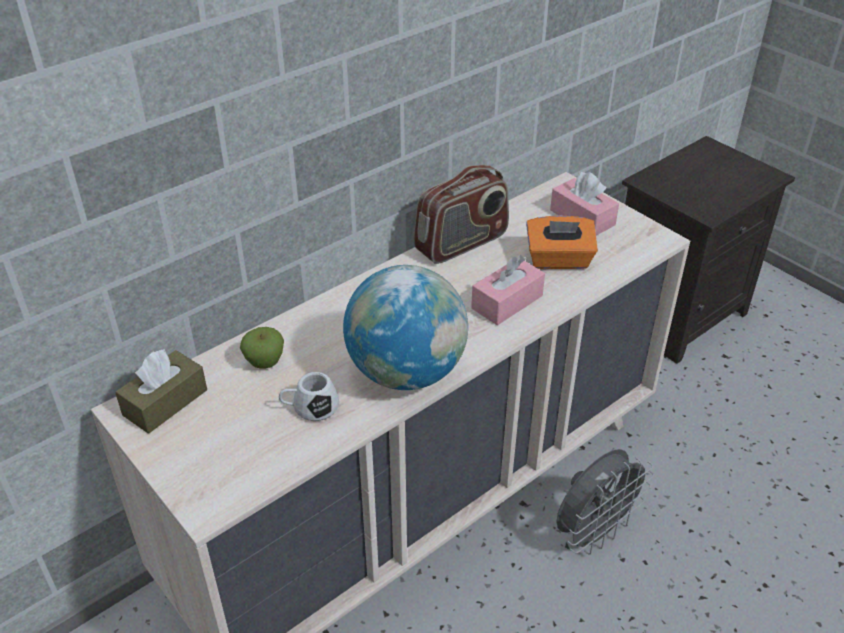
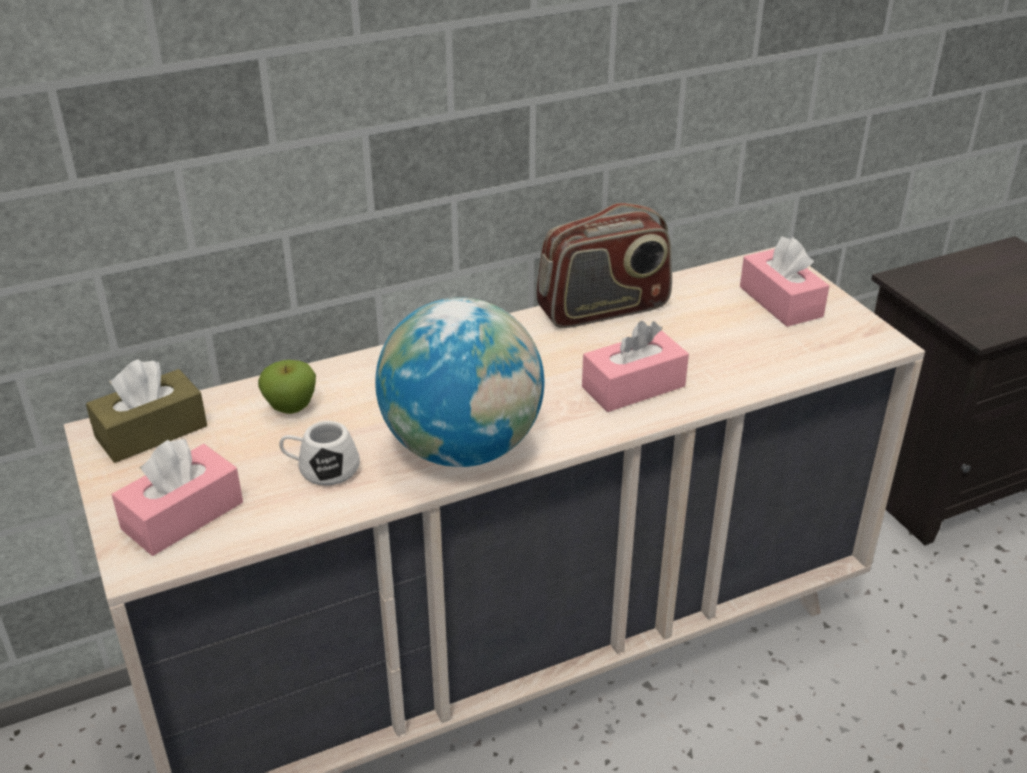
camera: 15 degrees right, 5 degrees down
orange tissue box [526,216,598,269] -> none
grey fan [556,449,654,555] -> none
none -> pink tissue box [112,439,243,556]

